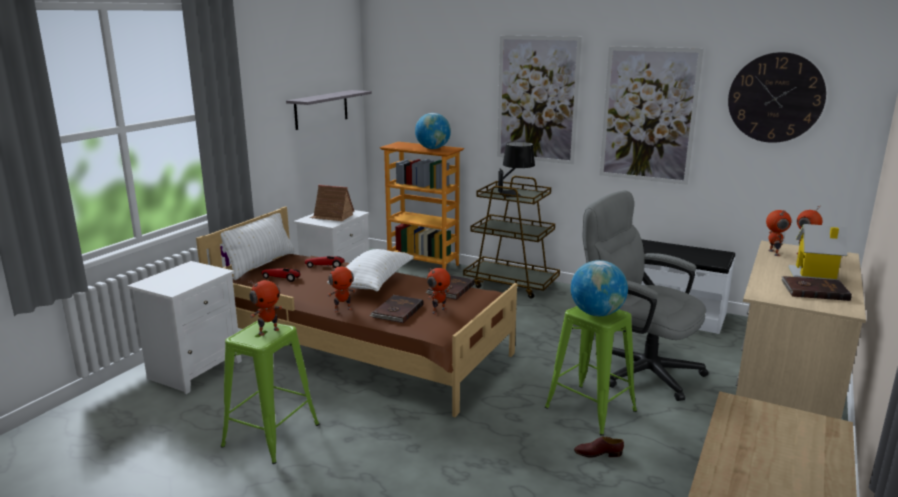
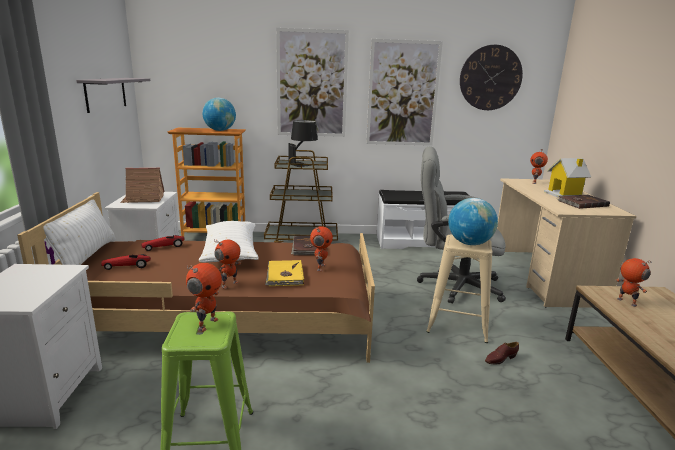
camera: 30 degrees left, 0 degrees up
brown book [370,295,424,323] -> yellow book [265,260,304,286]
green stool [545,306,637,436] -> beige stool [426,235,492,343]
toy robot [766,210,791,256] -> toy robot moved to [615,258,652,307]

